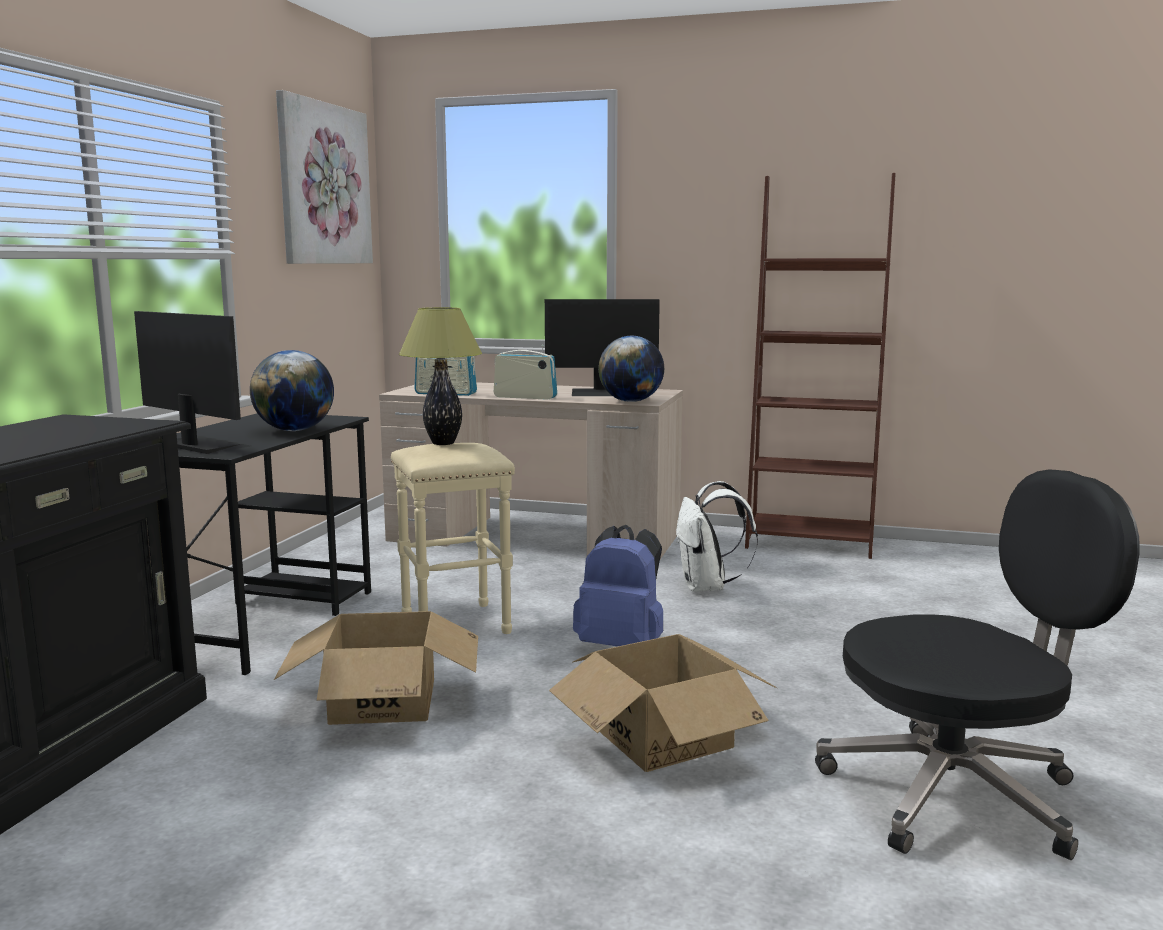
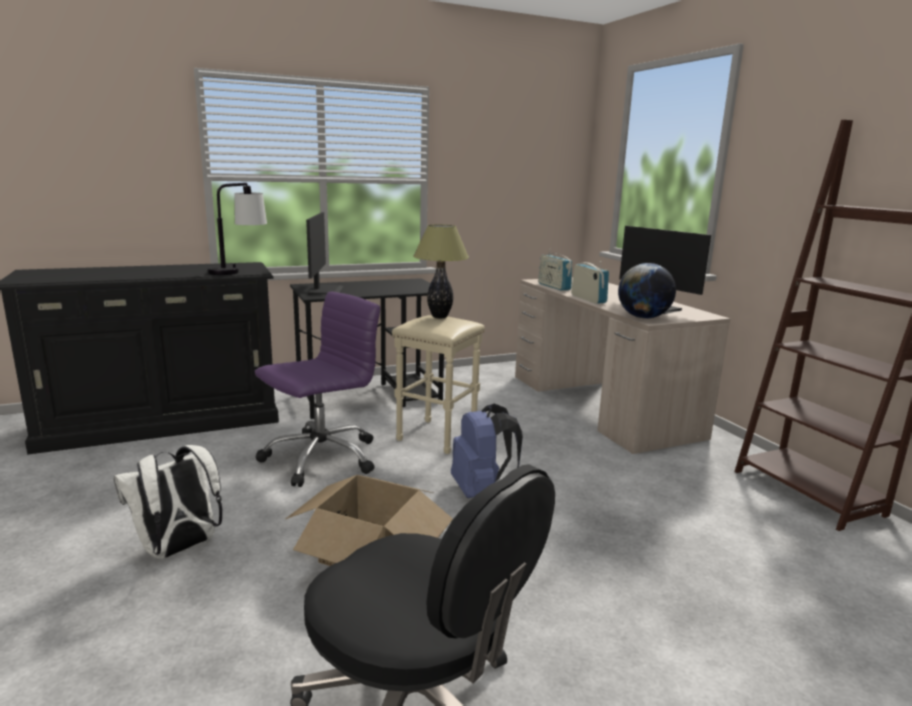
camera: 50 degrees right, 5 degrees up
globe [250,350,334,431] -> none
cardboard box [274,611,478,725] -> purple office chair [255,292,380,487]
picture [276,90,373,264] -> none
white backpack [676,481,758,592] -> white backpack moved to [114,445,222,559]
none -> table lamp [207,183,267,275]

